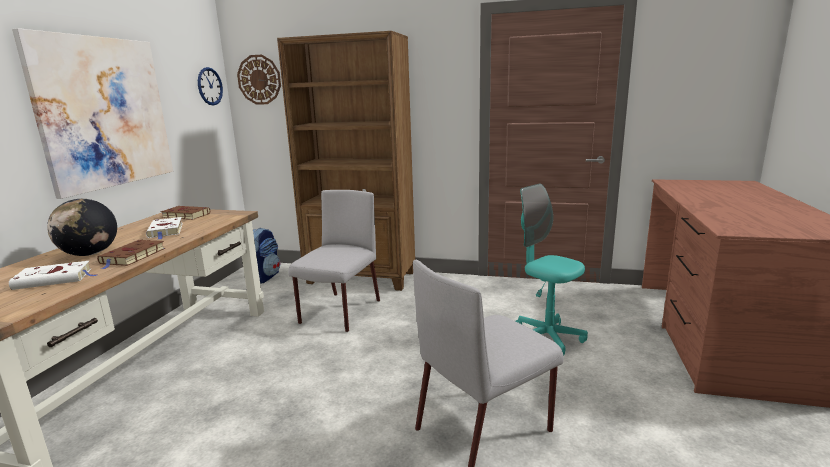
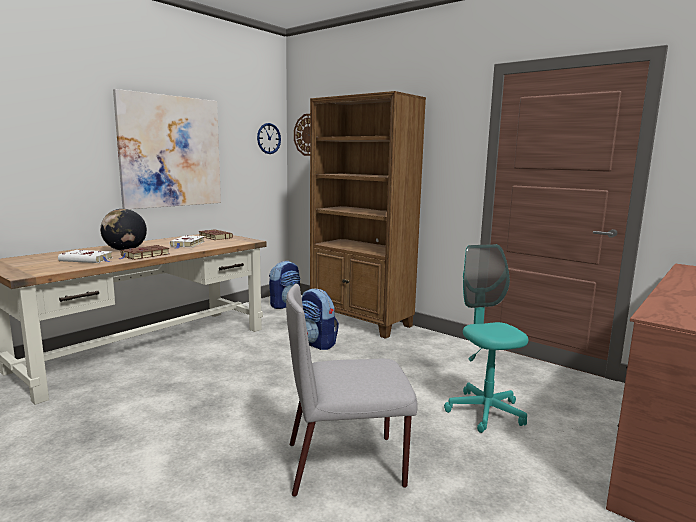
camera: 25 degrees right, 5 degrees down
grey chair [288,190,380,332] -> backpack [302,288,339,350]

